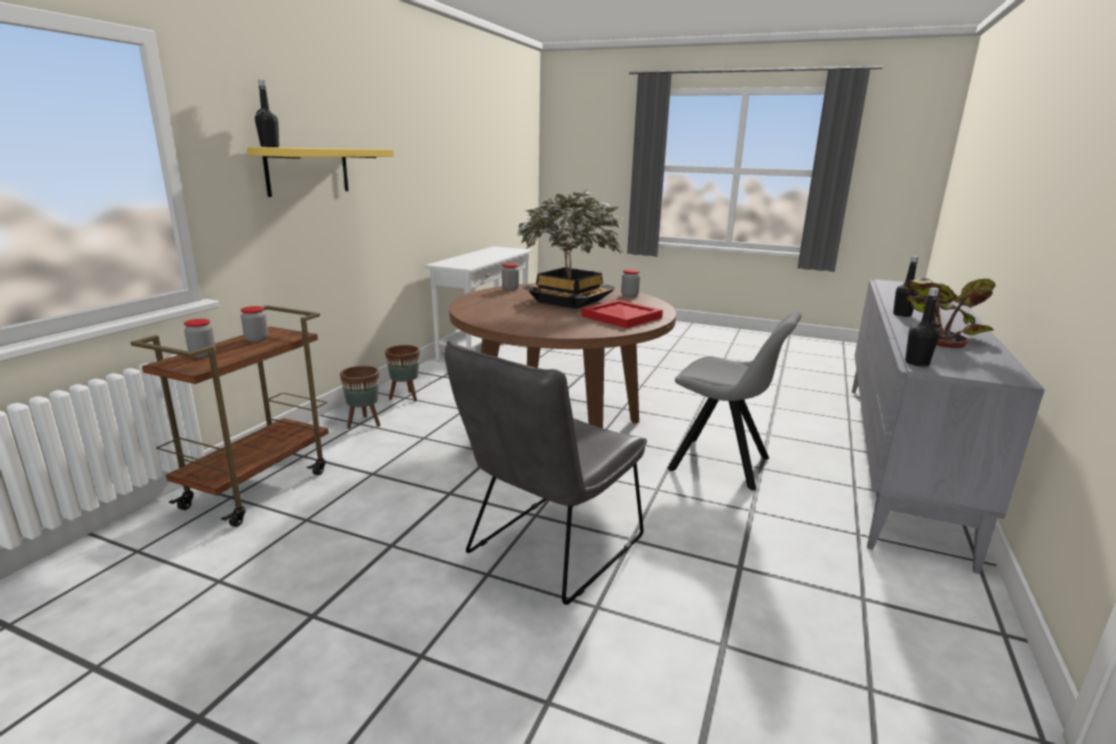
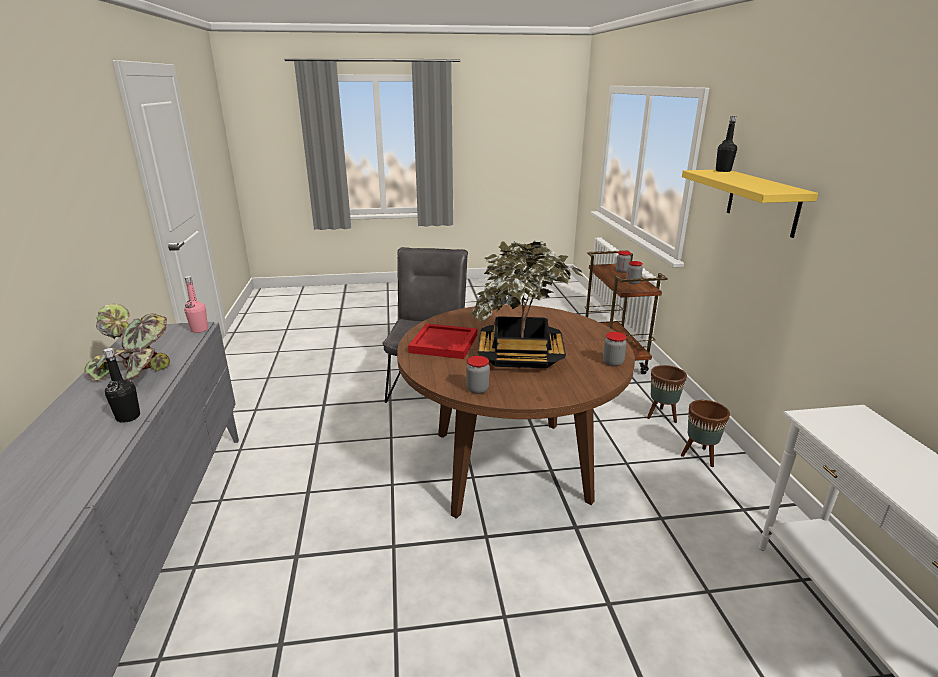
camera: 150 degrees right, 5 degrees up
grey chair [668,311,801,490] -> none
black bottle [905,288,940,367] -> pink bottle [184,276,208,333]

